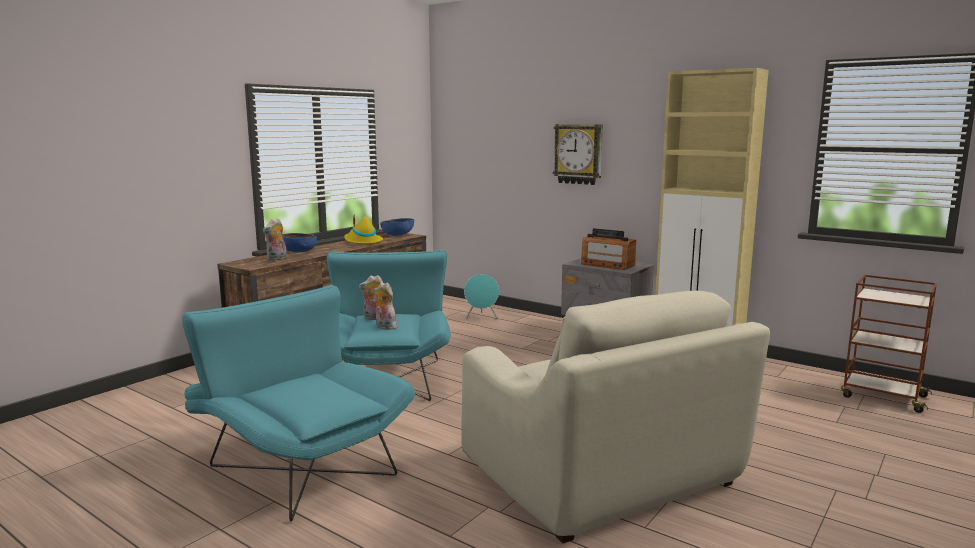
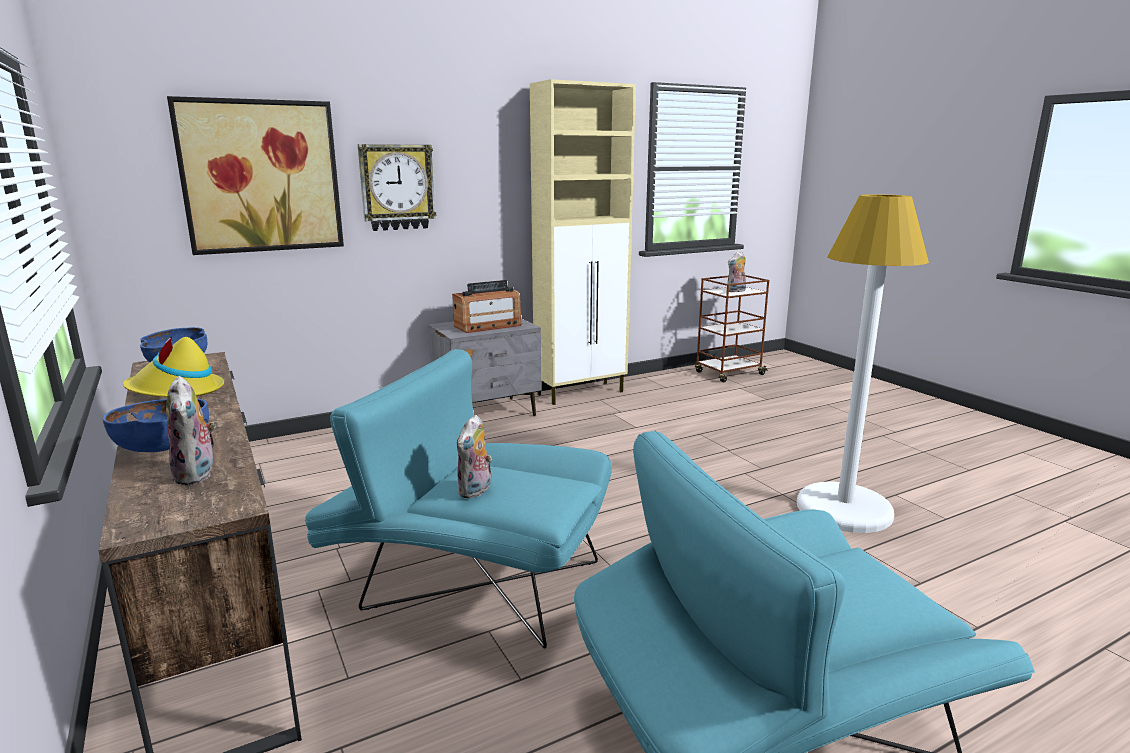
camera: 65 degrees left, 5 degrees up
plush toy [373,282,397,330] -> plush toy moved to [728,252,746,292]
beige armchair [461,291,770,543] -> white floor lamp [797,194,929,533]
turquoise speaker [464,274,499,319] -> none
none -> picture [167,96,344,255]

